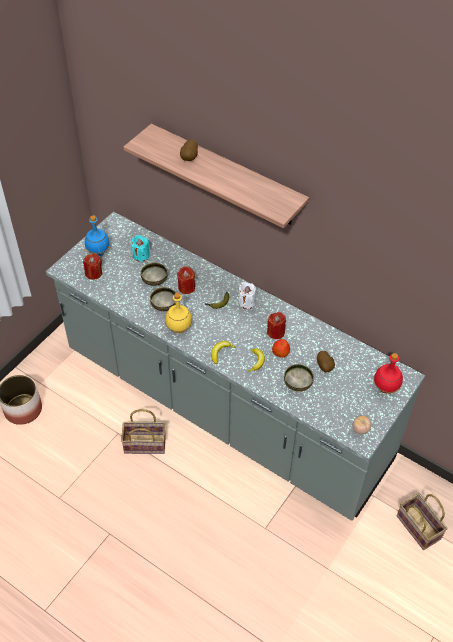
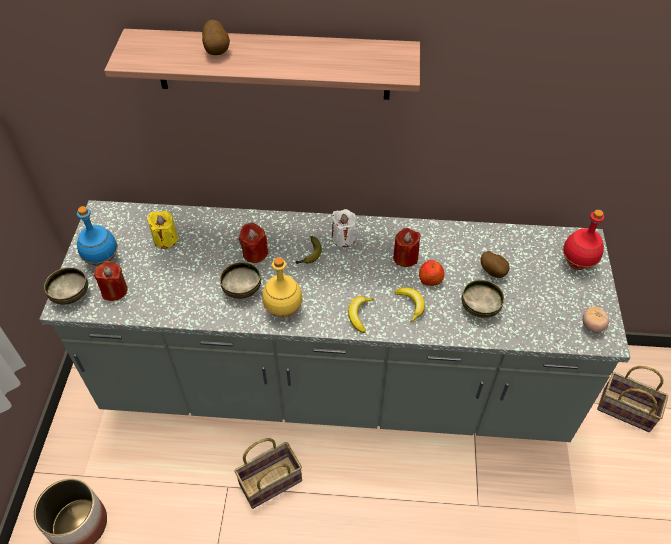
camera: 30 degrees left, 0 degrees up
turquoise candle [132,235,150,262] -> yellow candle [147,211,178,249]
bowl [141,263,168,286] -> bowl moved to [44,267,88,305]

